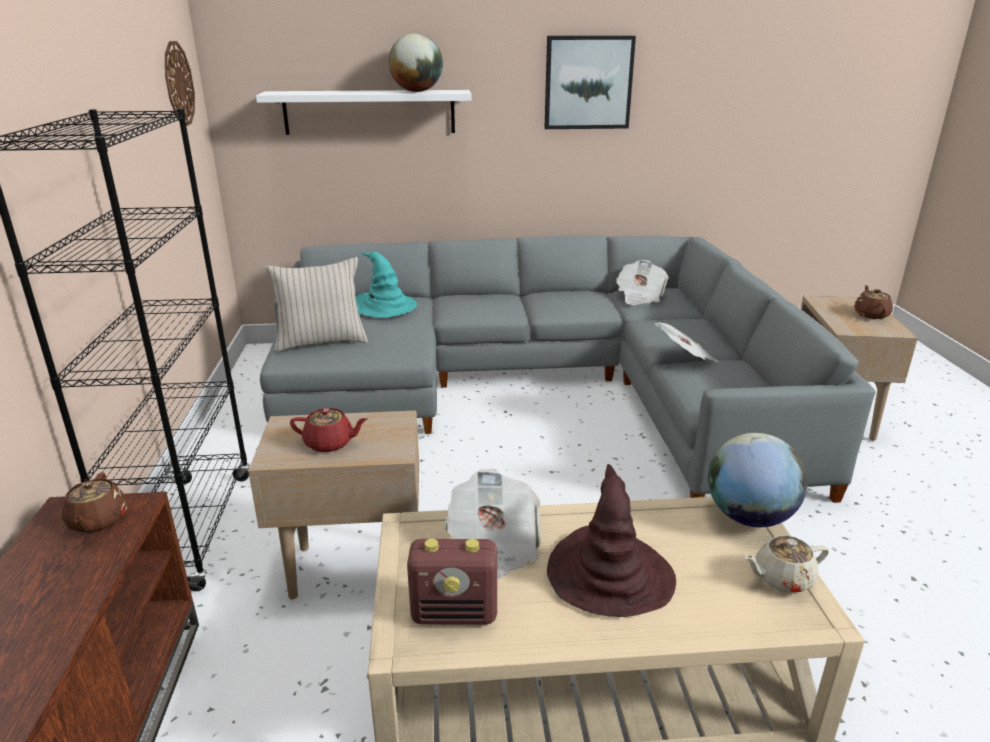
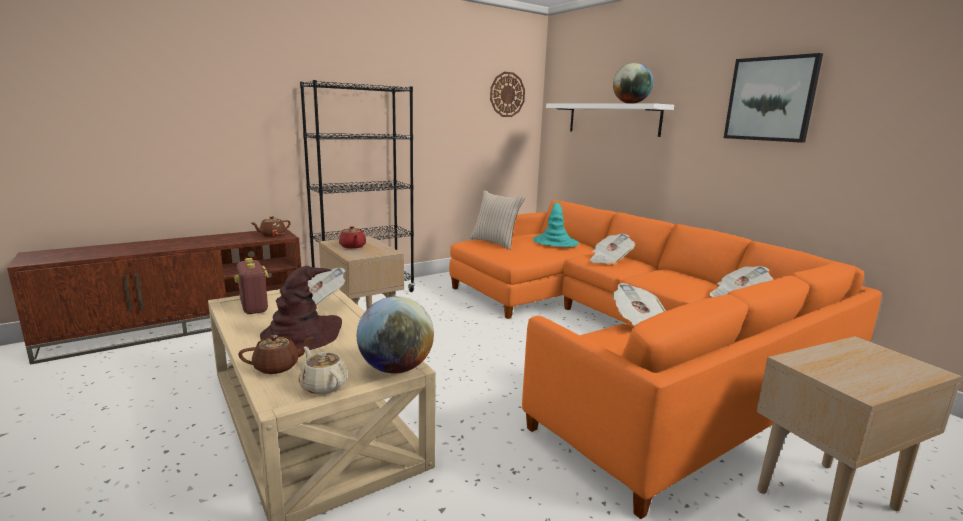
camera: 60 degrees right, 10 degrees down
grey sofa [260,235,876,503] -> orange sofa [449,200,882,519]
brown teapot [854,285,893,319] -> brown teapot moved to [238,335,314,374]
none -> newspaper [590,234,635,264]

